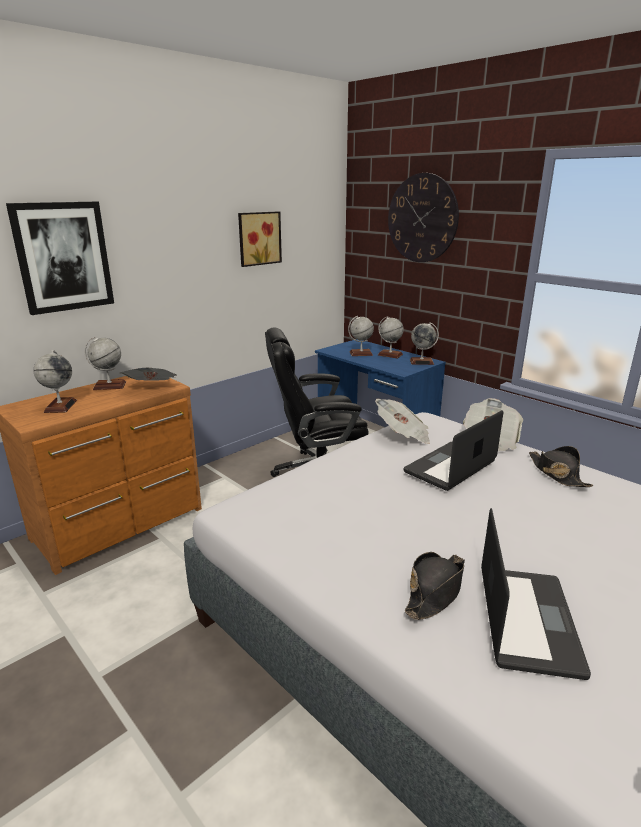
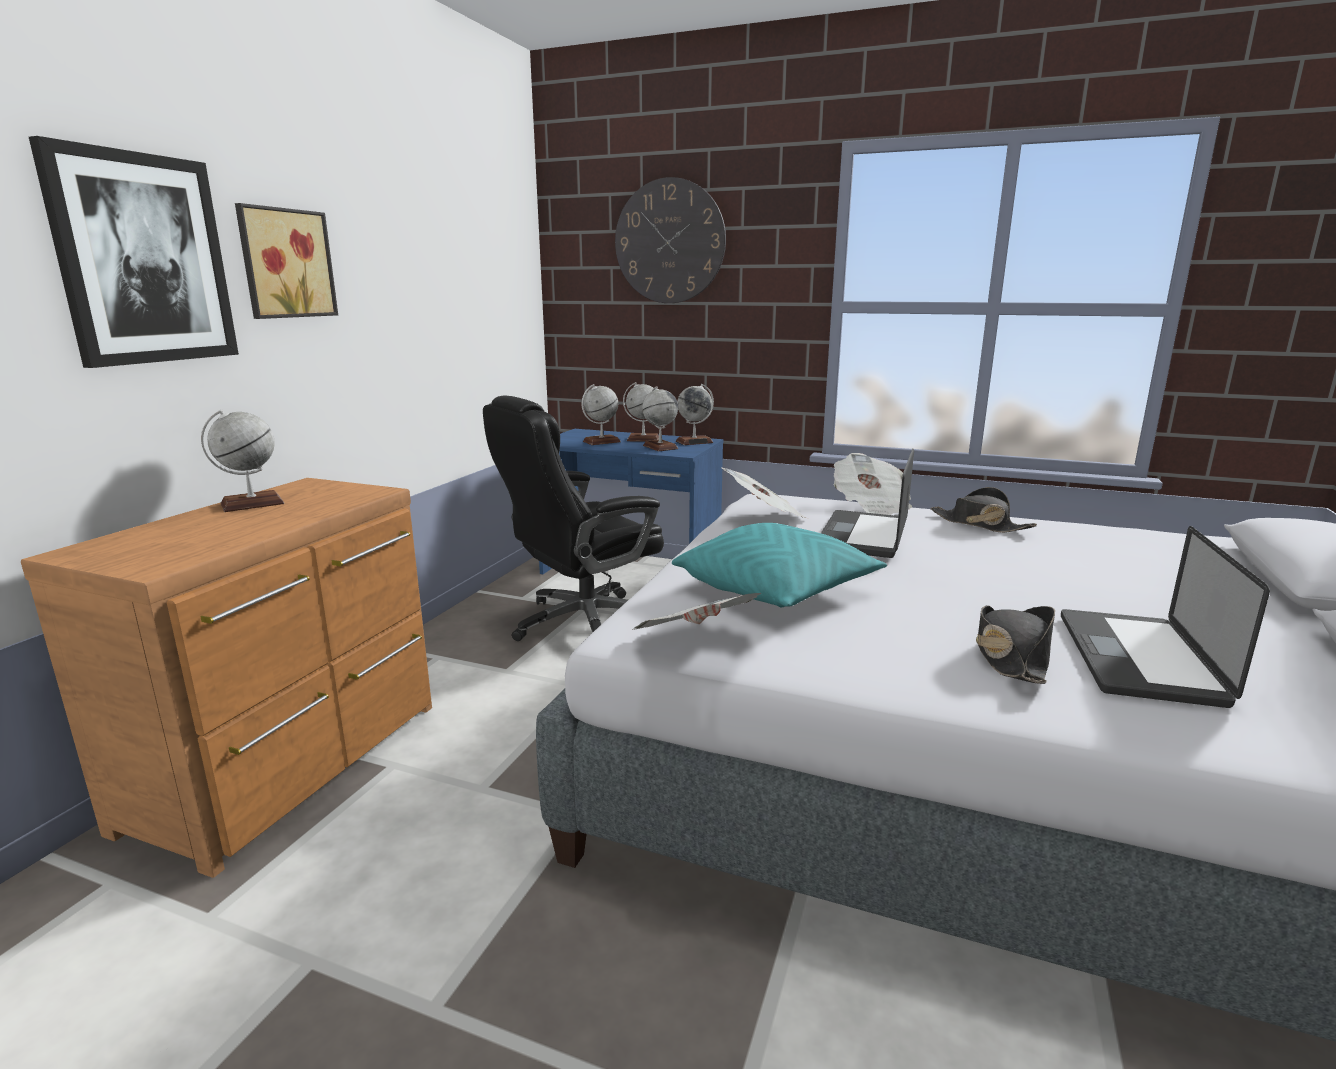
camera: 25 degrees left, 5 degrees down
globe [34,350,77,413] -> globe moved to [642,387,678,451]
newspaper [120,368,176,381] -> newspaper moved to [632,593,762,630]
picture [238,211,282,267] -> picture moved to [235,203,338,319]
laptop [481,508,591,680] -> laptop turned 150 degrees counterclockwise [1061,526,1270,708]
none -> turquoise pillow [672,523,887,607]

